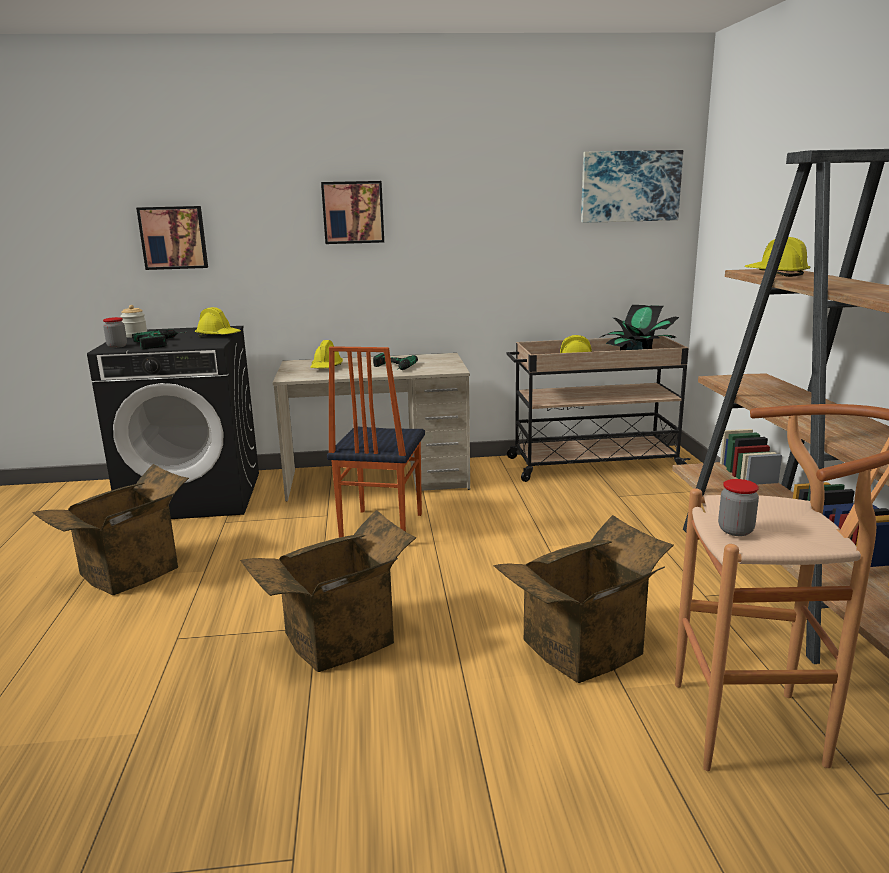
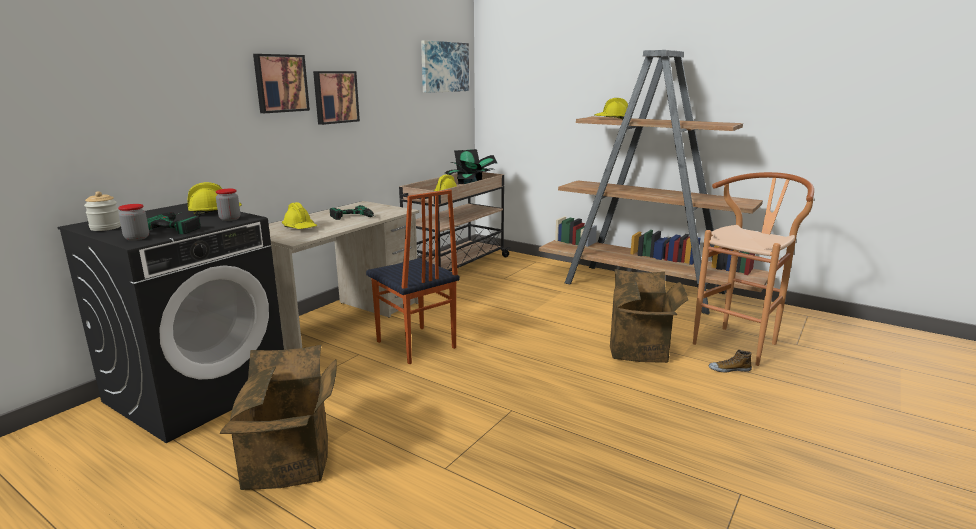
camera: 50 degrees left, 0 degrees up
picture [136,206,208,270] -> picture moved to [313,71,360,125]
cardboard box [240,510,416,672] -> none
jar [718,479,759,536] -> jar moved to [216,189,240,221]
none -> shoe [709,350,752,373]

